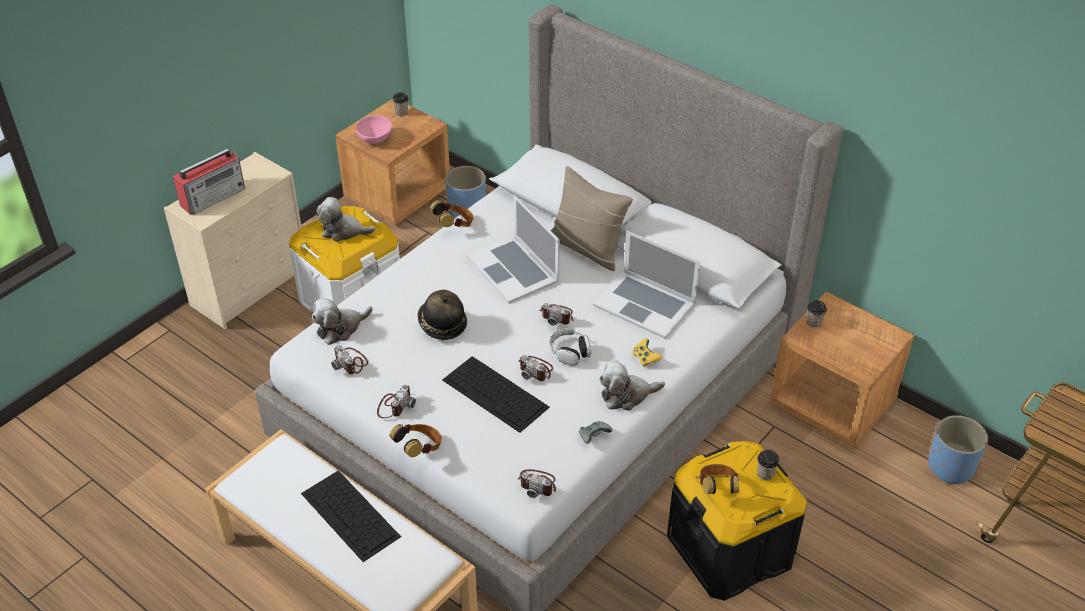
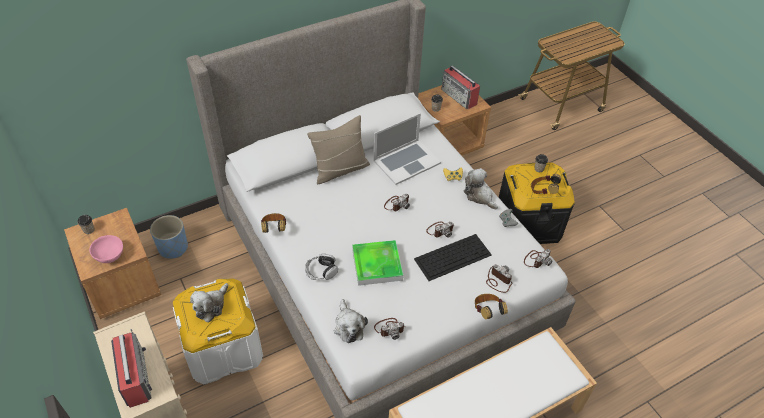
camera: 70 degrees left, 5 degrees up
keyboard [301,470,401,562] -> none
camera [377,385,416,418] -> camera moved to [486,265,512,293]
hat [418,290,467,340] -> tray [352,240,403,286]
laptop [467,195,560,304] -> none
headphones [550,328,591,366] -> headphones moved to [305,254,338,280]
plush toy [599,360,665,411] -> plush toy turned 135 degrees clockwise [464,168,498,209]
blue planter [928,415,988,484] -> none
none -> radio [441,65,480,109]

